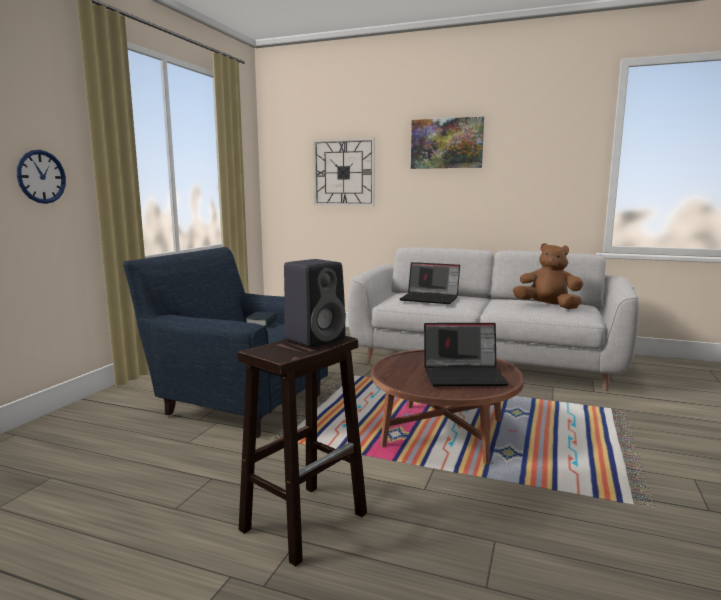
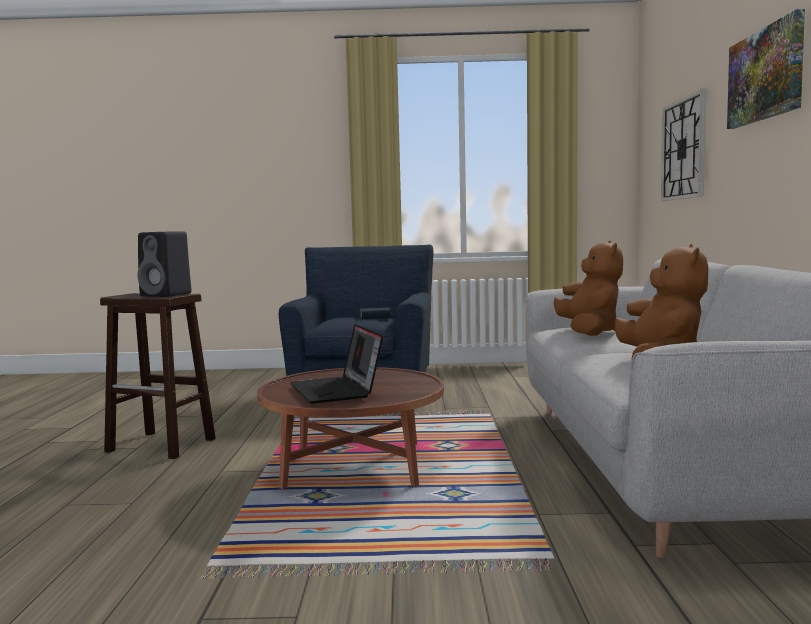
camera: 70 degrees right, 5 degrees down
wall clock [17,150,66,204] -> none
laptop [400,262,460,304] -> brown plush toy [554,241,623,336]

